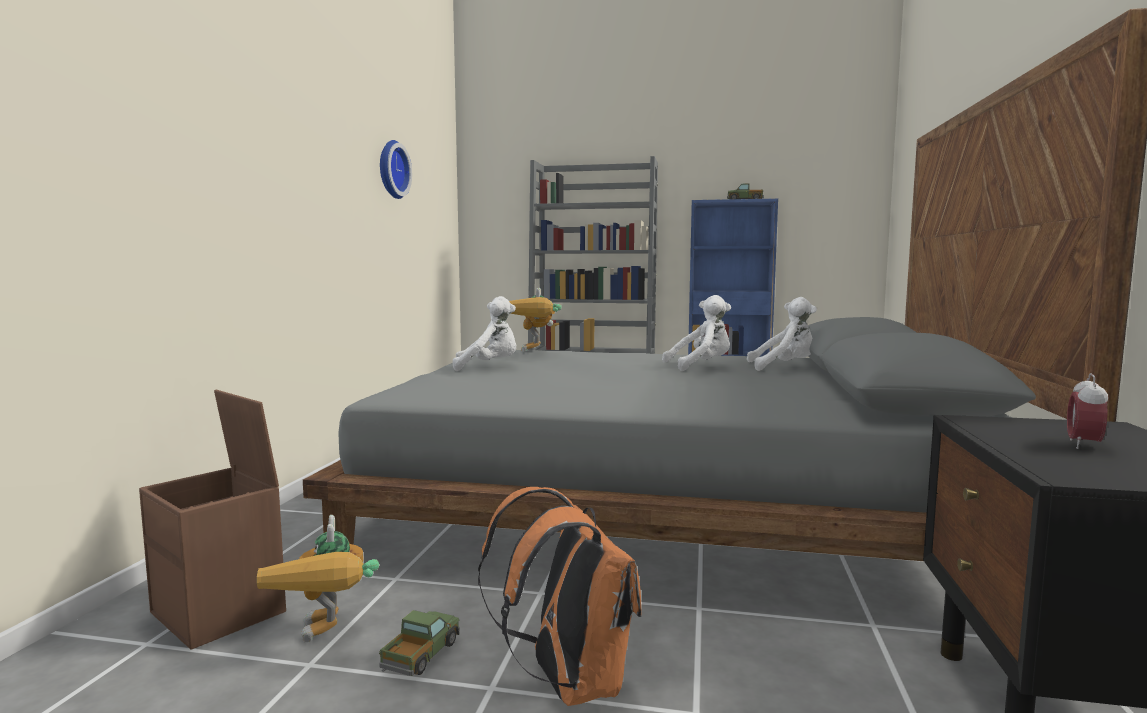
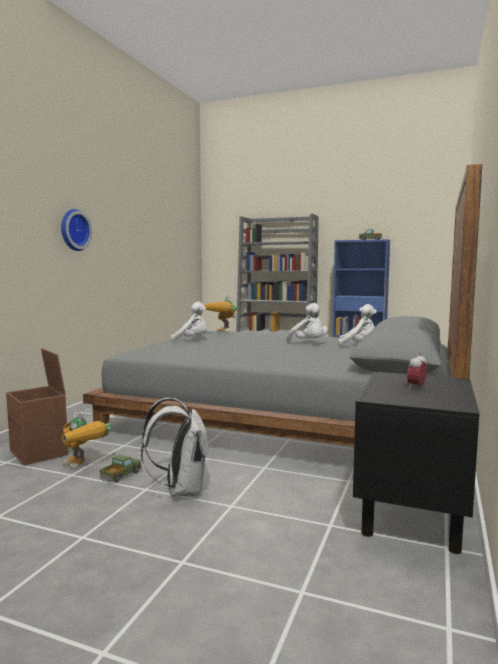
camera: 10 degrees right, 0 degrees up
toy robot [257,515,379,642] -> toy robot turned 45 degrees counterclockwise [62,410,111,470]
wall clock [380,140,412,199] -> wall clock moved to [61,209,92,251]
orange backpack [478,487,642,706] -> white backpack [141,398,209,496]
white plush toy [662,295,731,371] -> white plush toy turned 60 degrees clockwise [286,303,328,342]

